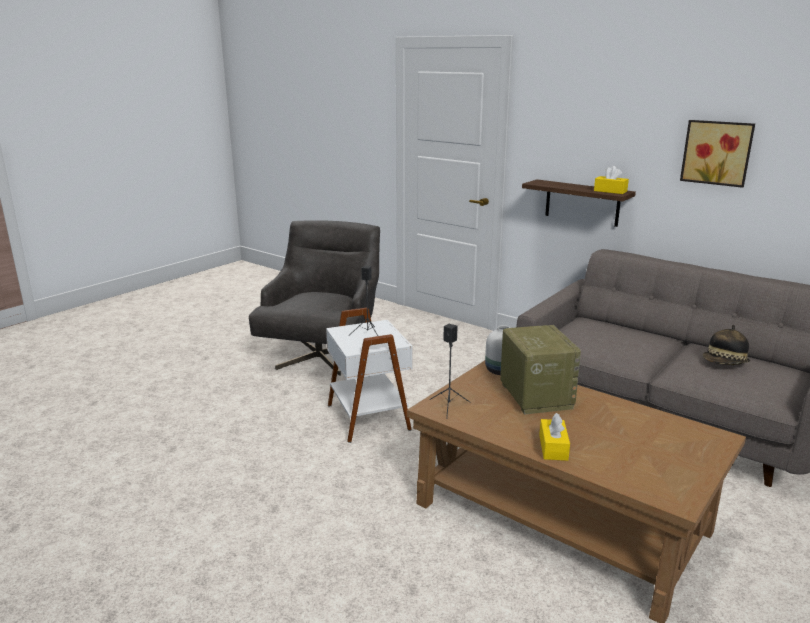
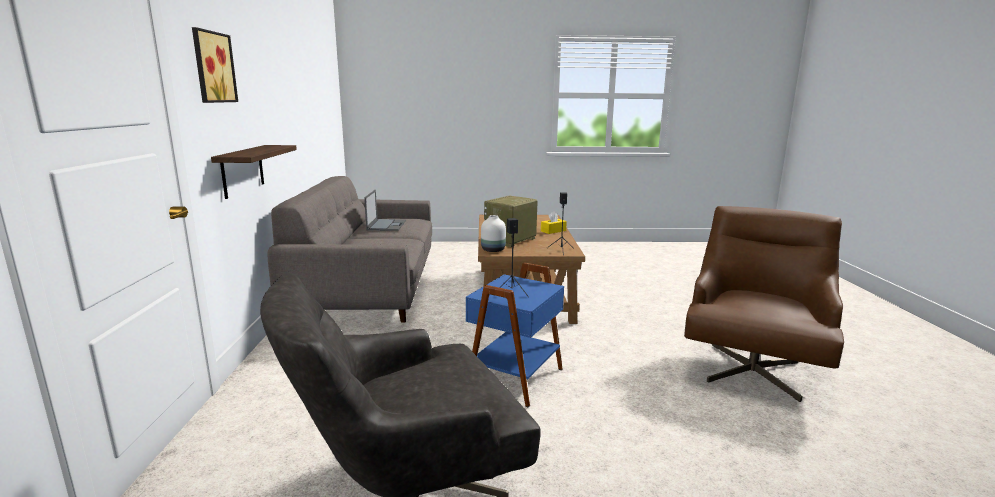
camera: 130 degrees left, 5 degrees down
white side table [326,308,413,443] -> blue side table [466,263,564,407]
yellow tissue box [594,166,629,194] -> none
picture [680,120,755,188] -> picture moved to [192,27,238,103]
hat [703,325,750,365] -> laptop [364,190,406,231]
none -> brown armchair [684,206,844,402]

